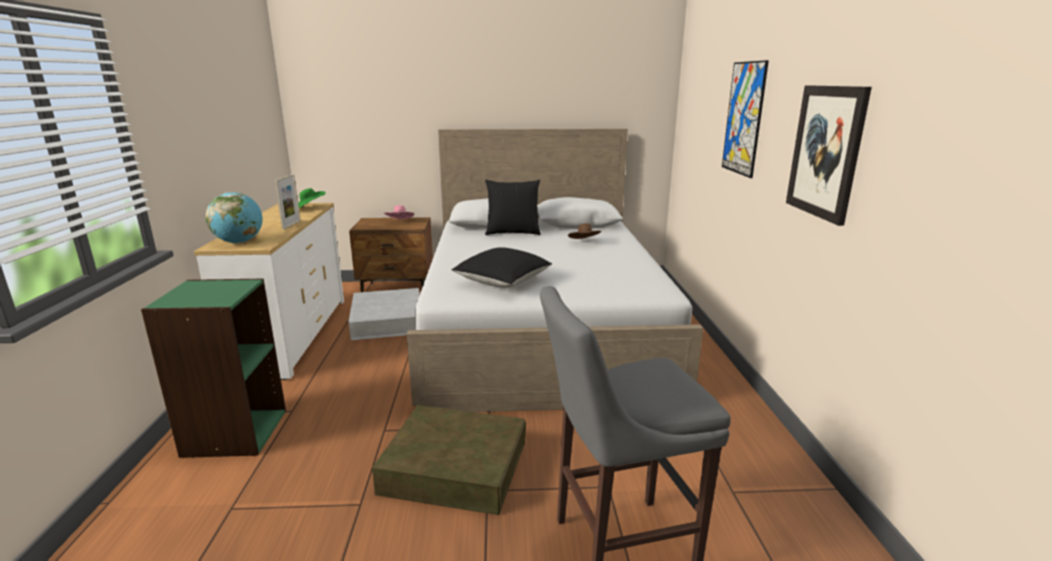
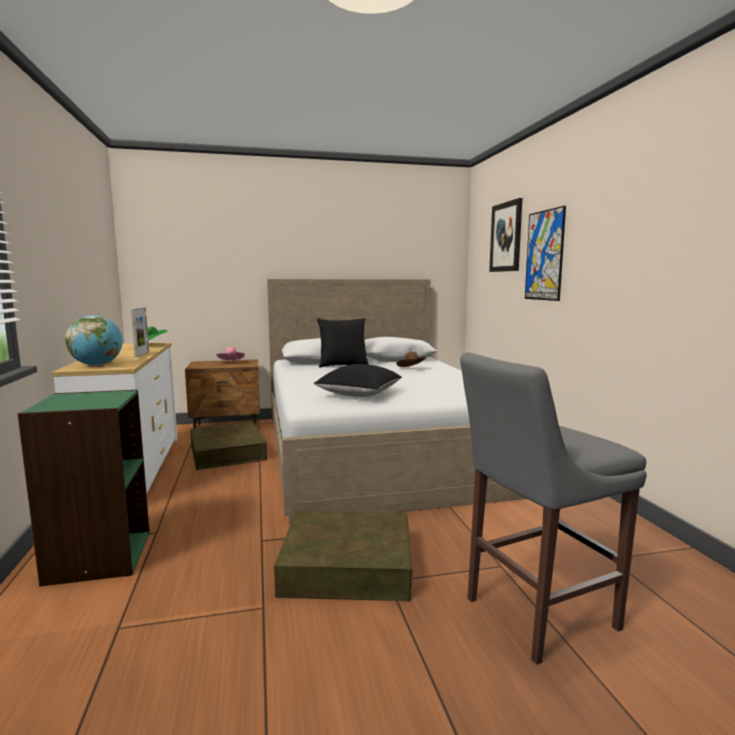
camera: 10 degrees left, 10 degrees down
white storage box [348,288,420,340] -> brown storage box [190,422,267,470]
picture [786,85,872,226] -> picture moved to [489,198,522,272]

